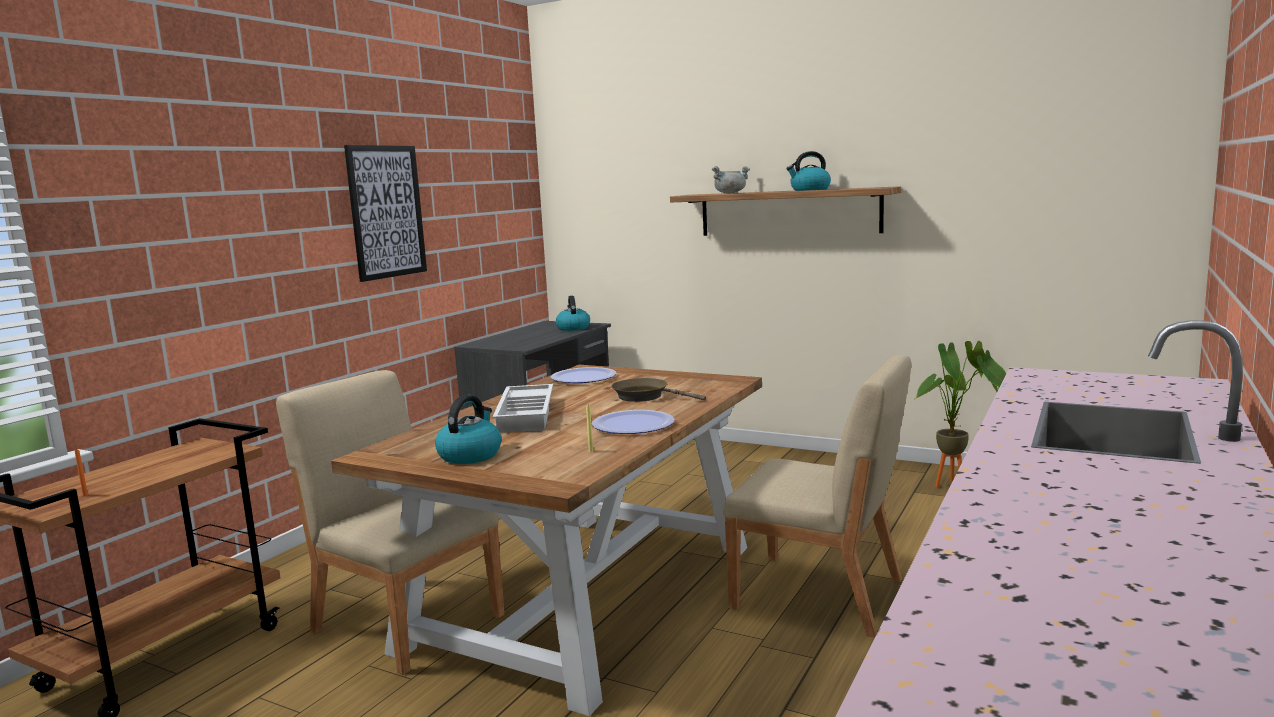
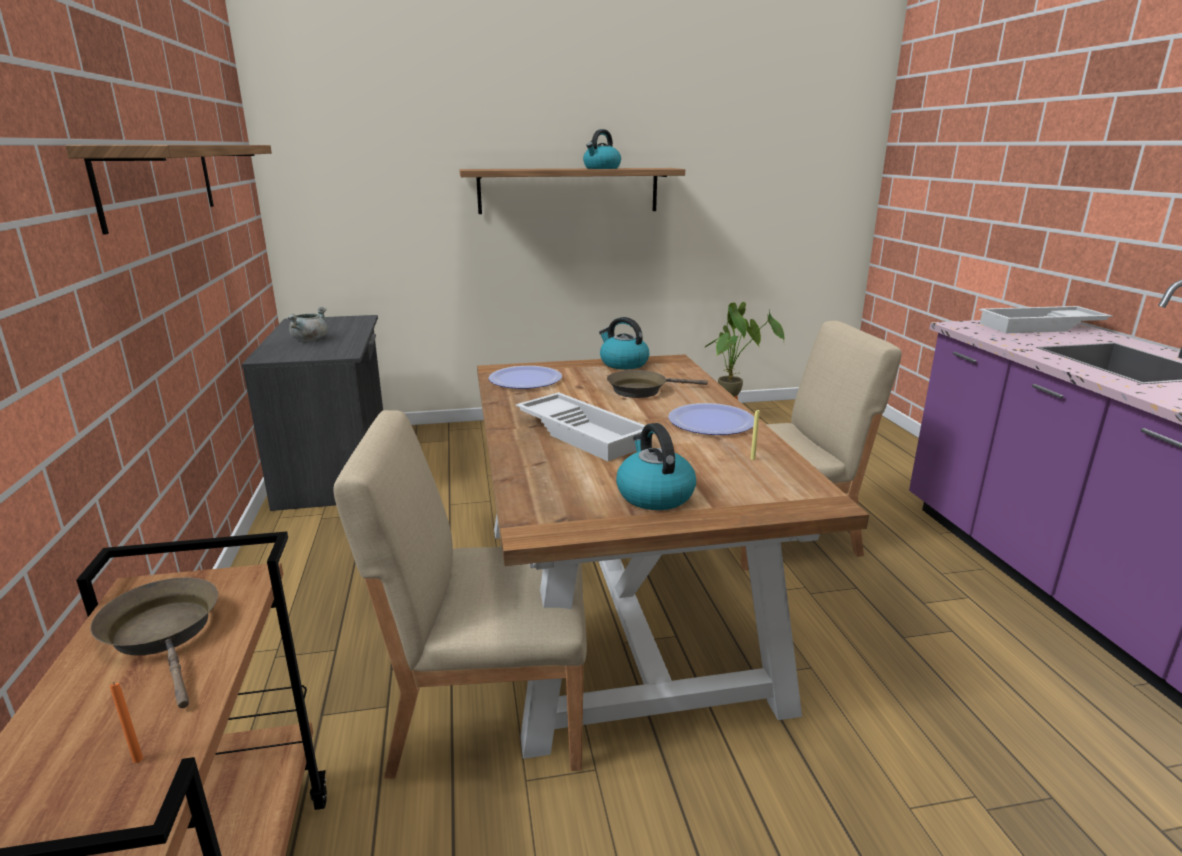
camera: 40 degrees left, 10 degrees up
picture [344,145,427,282] -> shelf [65,145,272,235]
kettle [556,296,590,331] -> kettle moved to [599,317,649,369]
grey cooking pot [712,166,750,193] -> grey cooking pot moved to [288,307,327,341]
none -> brown frying pan [90,577,218,708]
none -> white tray [979,306,1112,333]

